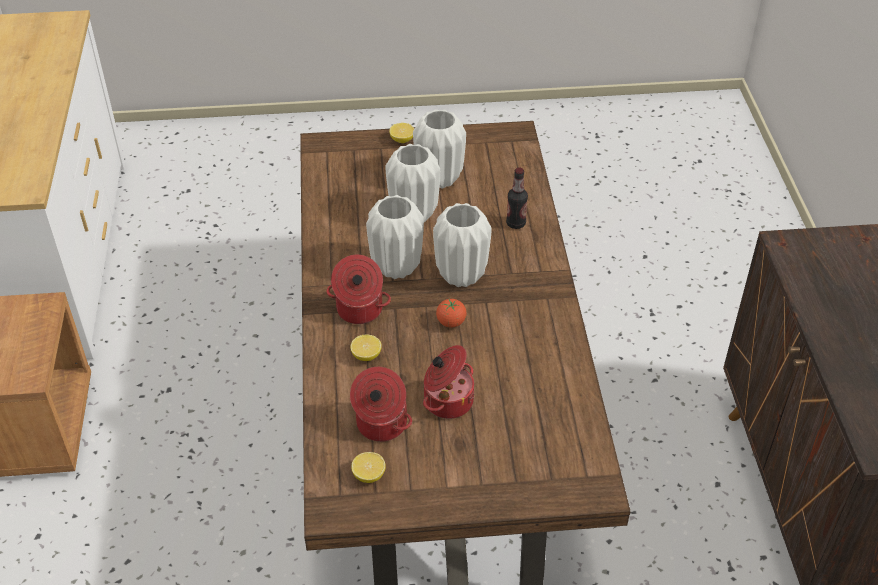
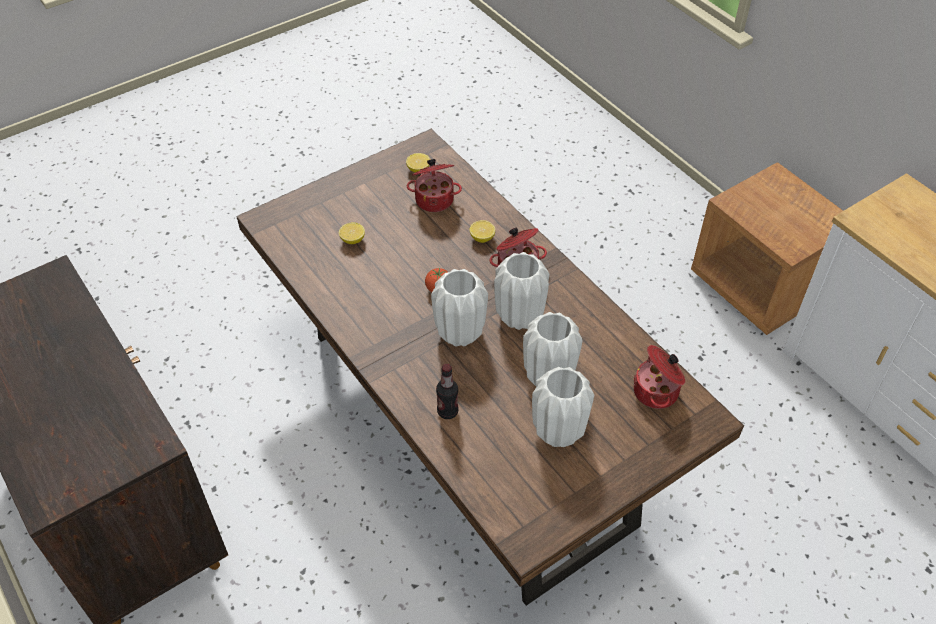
camera: 150 degrees right, 5 degrees up
lemon [389,123,414,143] -> lemon moved to [339,222,365,244]
cooking pot [423,345,474,419] -> cooking pot moved to [633,345,685,409]

